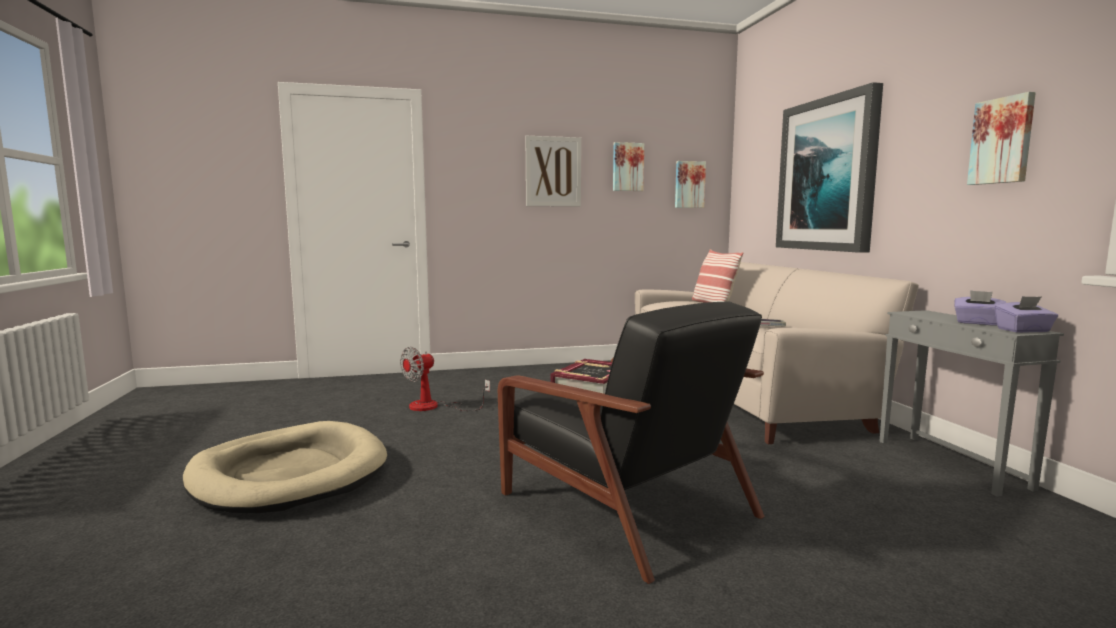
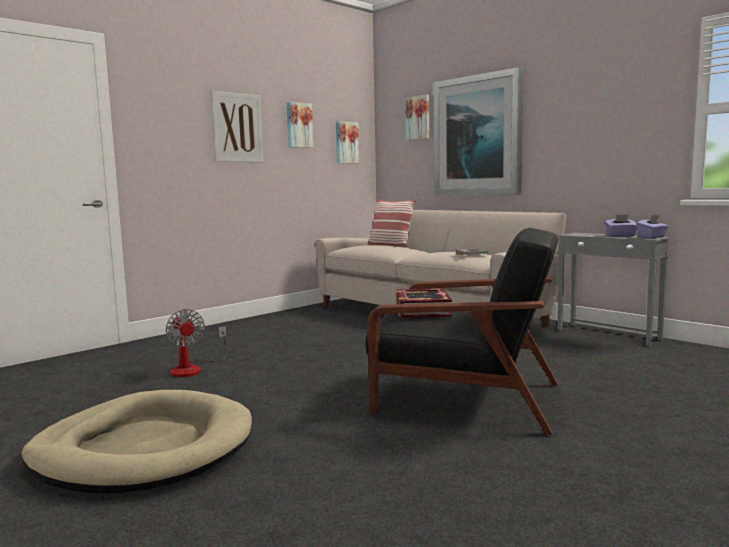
camera: 30 degrees left, 0 degrees up
fan [400,347,490,411] -> fan turned 45 degrees counterclockwise [166,309,226,377]
picture [967,92,1036,185] -> picture moved to [405,95,429,140]

